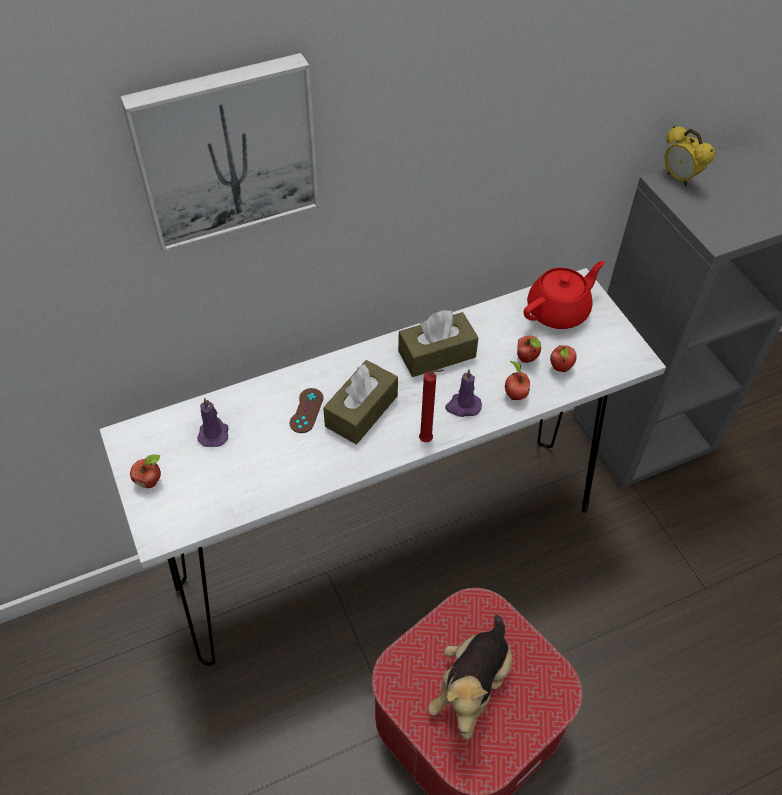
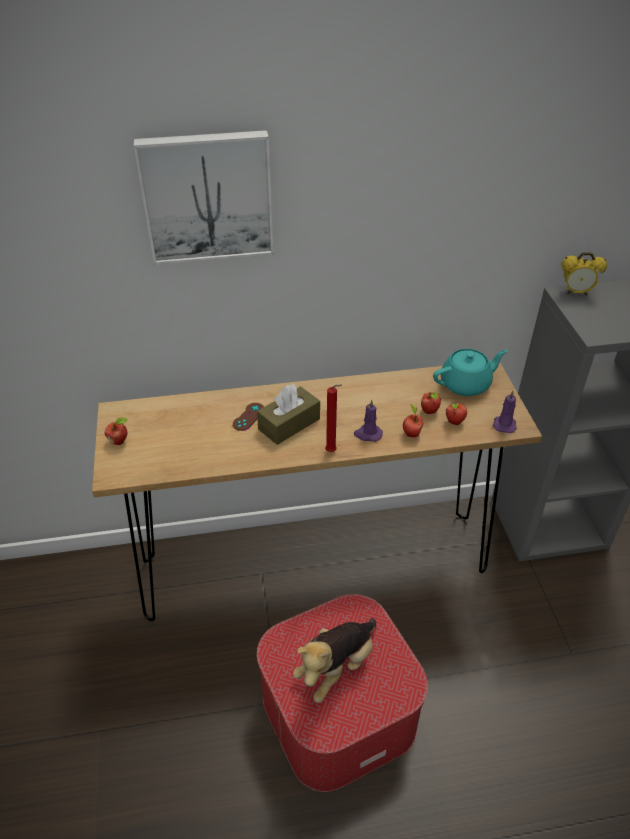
camera: 15 degrees right, 10 degrees down
white console table [100,268,666,666] -> brown console table [92,361,542,621]
purple candle [197,398,228,447] -> purple candle moved to [493,391,517,433]
brown tissue box [398,310,478,377] -> none
red teapot [524,261,605,329] -> turquoise teapot [433,349,508,396]
alarm clock [664,126,715,186] -> alarm clock turned 60 degrees counterclockwise [561,252,607,295]

